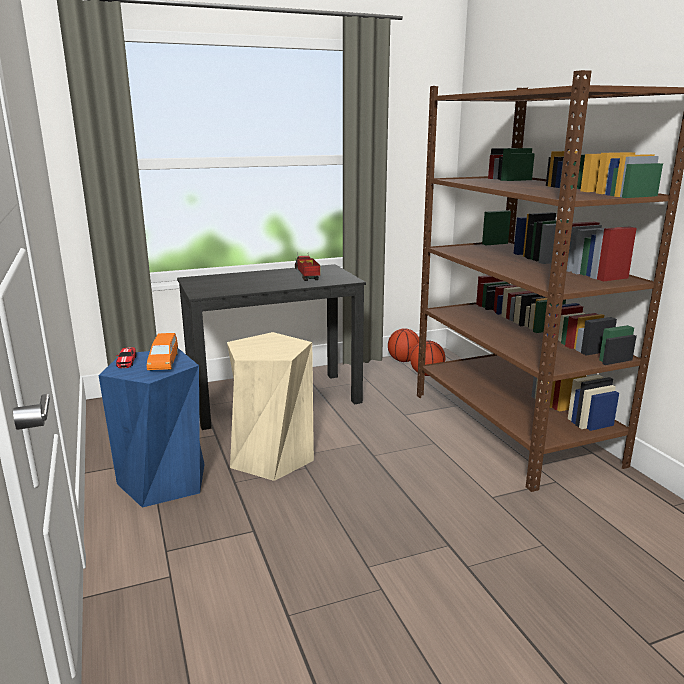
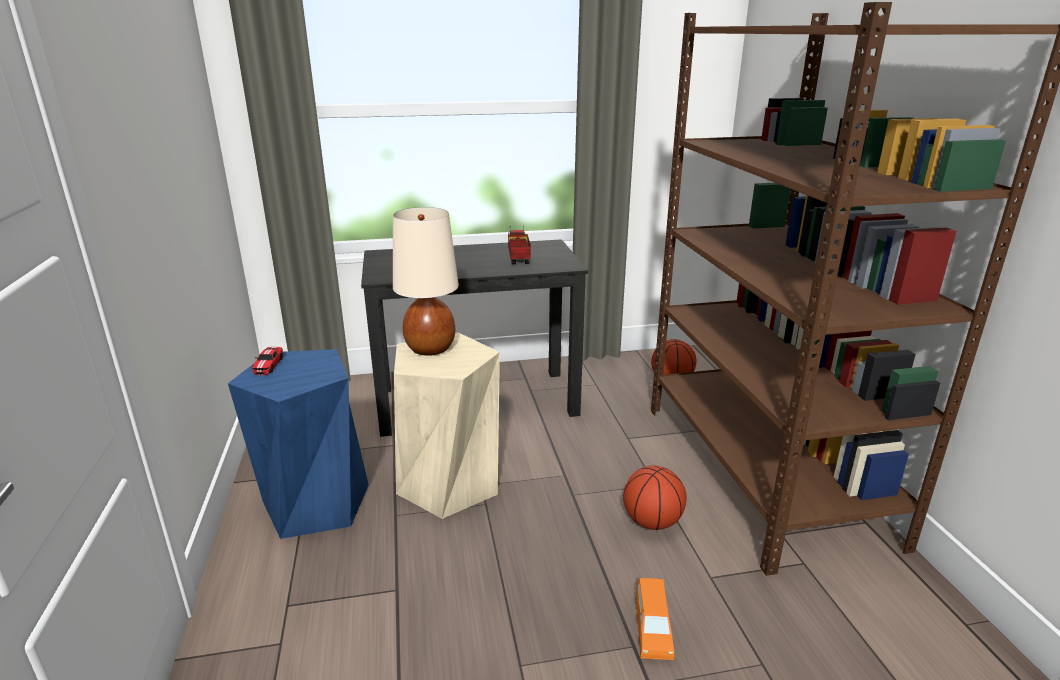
camera: 10 degrees right, 5 degrees up
orange toy car [147,333,178,371] -> orange toy car moved to [635,578,675,660]
basketball [388,328,419,362] -> basketball moved to [623,466,687,530]
none -> beige table lamp [393,207,459,356]

